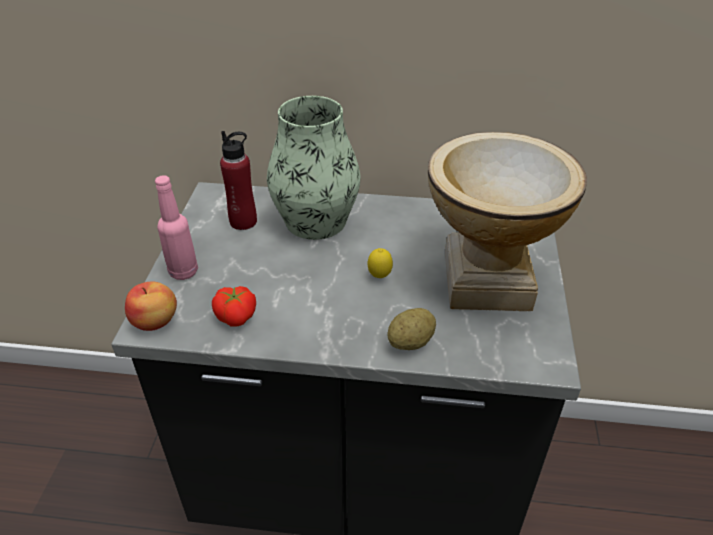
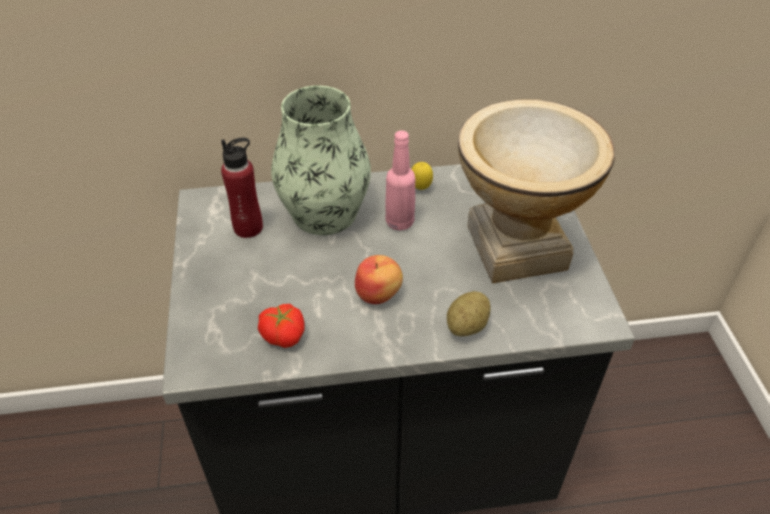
camera: 15 degrees left, 5 degrees up
apple [125,281,177,331] -> apple moved to [355,255,403,304]
pink bottle [155,175,198,280] -> pink bottle moved to [385,130,416,230]
lemon [368,248,393,278] -> lemon moved to [411,162,433,190]

